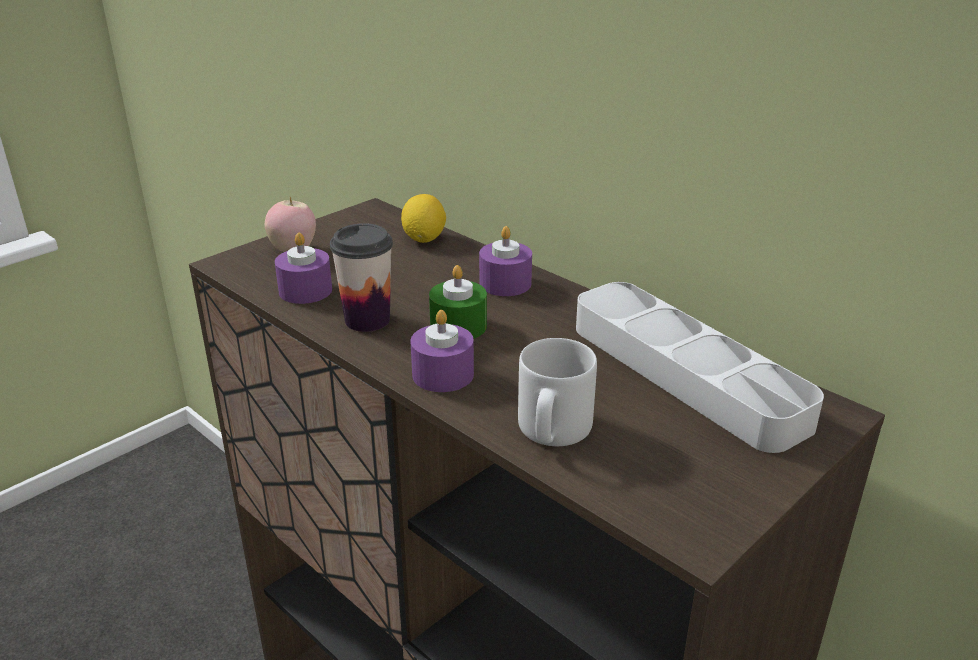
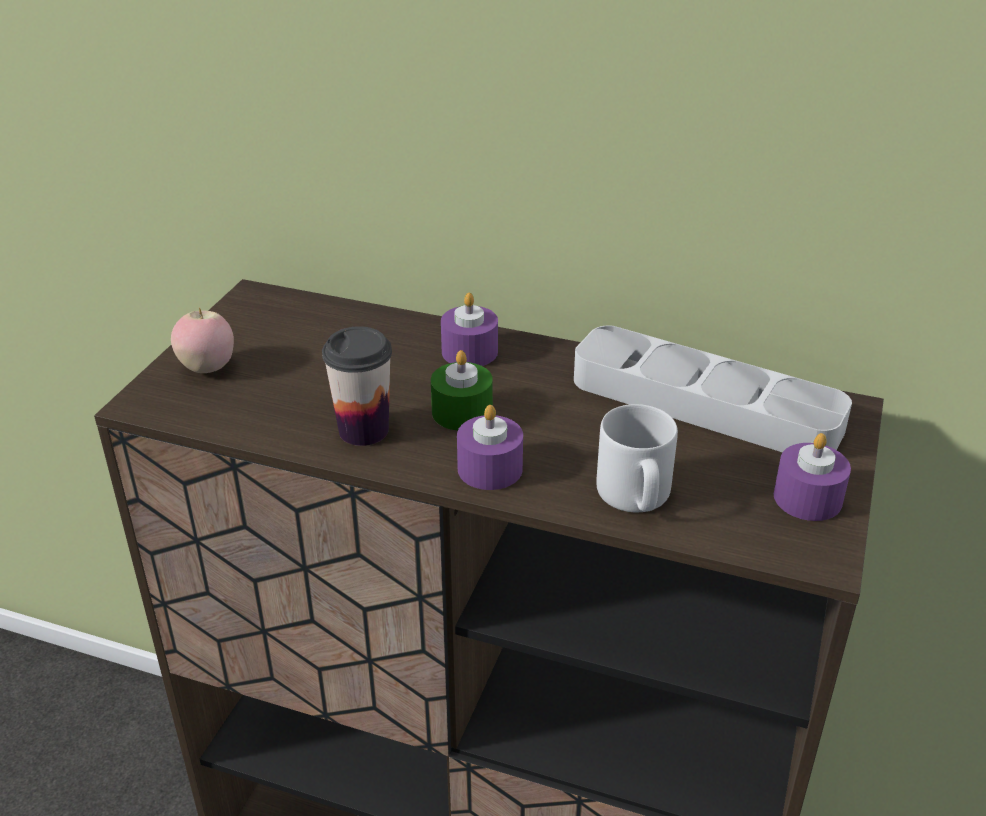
camera: 25 degrees left, 5 degrees up
purple candle [275,233,332,304] -> purple candle moved to [774,433,851,521]
lemon [401,194,446,243] -> none

